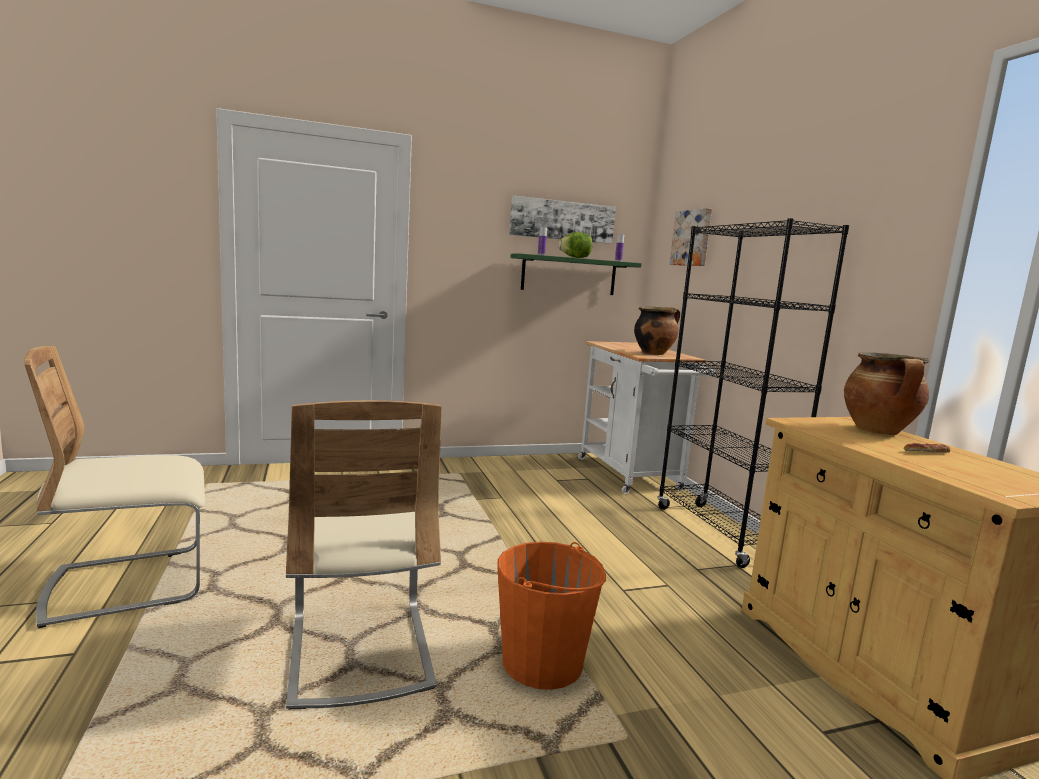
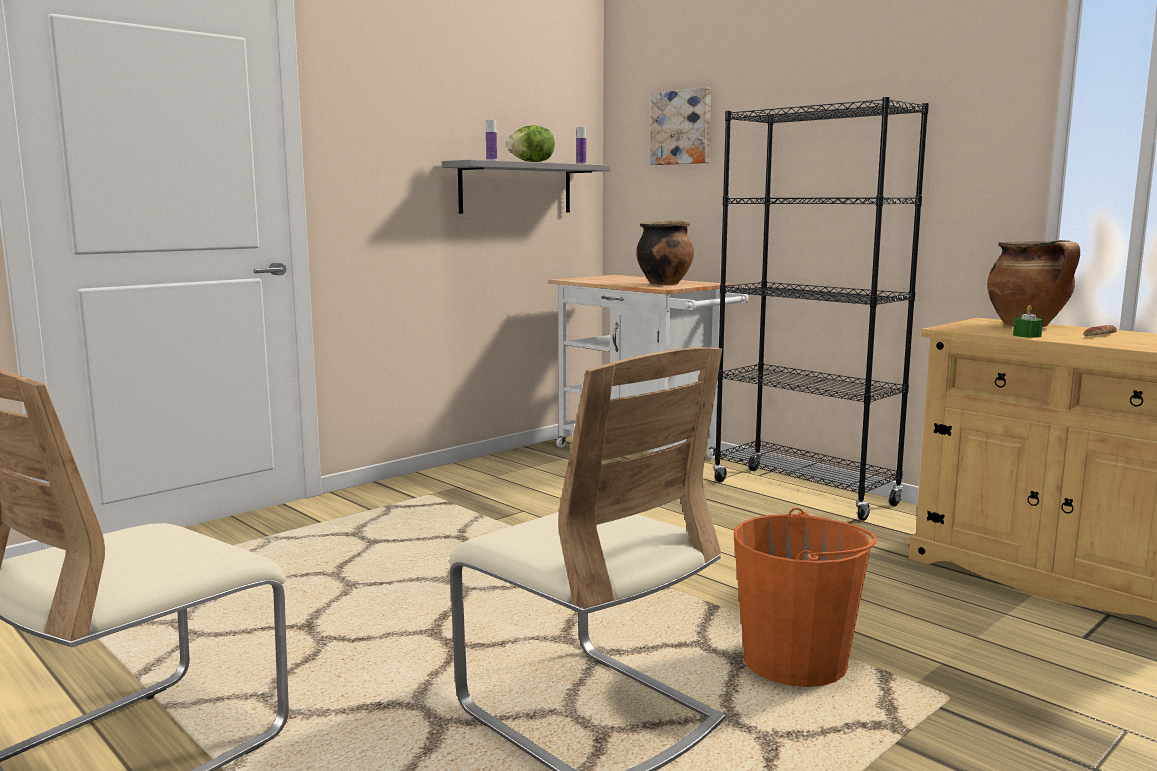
camera: 25 degrees left, 0 degrees up
picture [509,195,616,244] -> none
green shelf [510,254,642,295] -> grey shelf [442,160,610,214]
none -> green candle [1013,305,1043,338]

